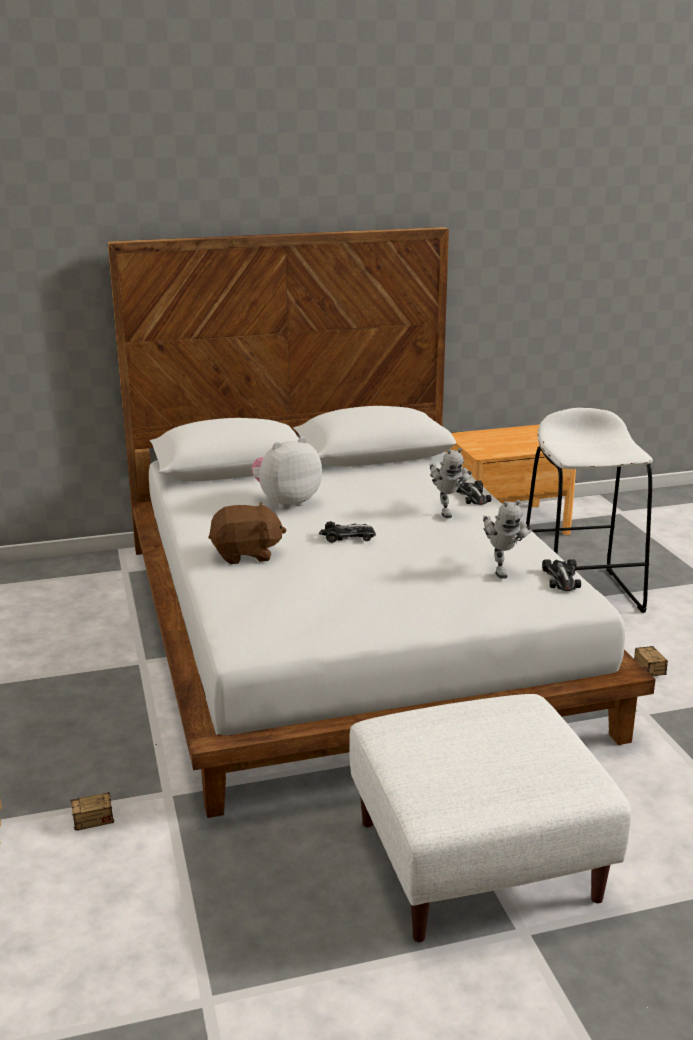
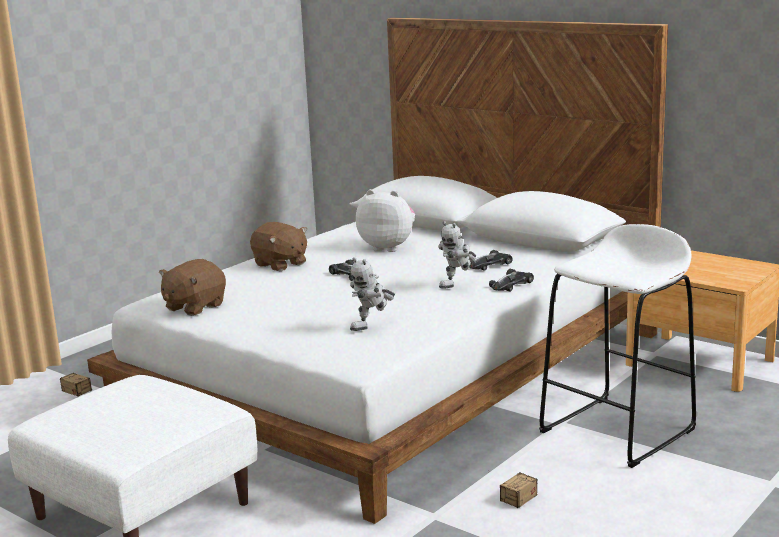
camera: 55 degrees right, 5 degrees down
toy car [542,559,581,591] -> toy car moved to [469,250,513,271]
none -> brown plush toy [159,259,226,316]

